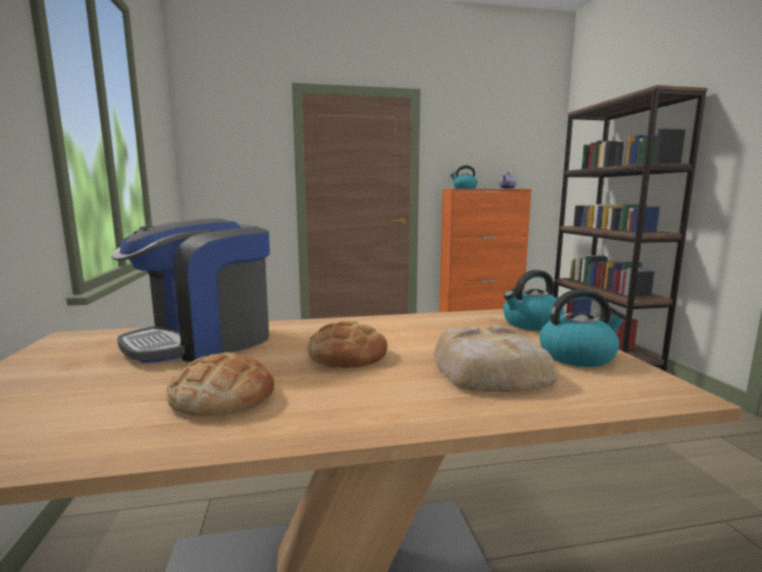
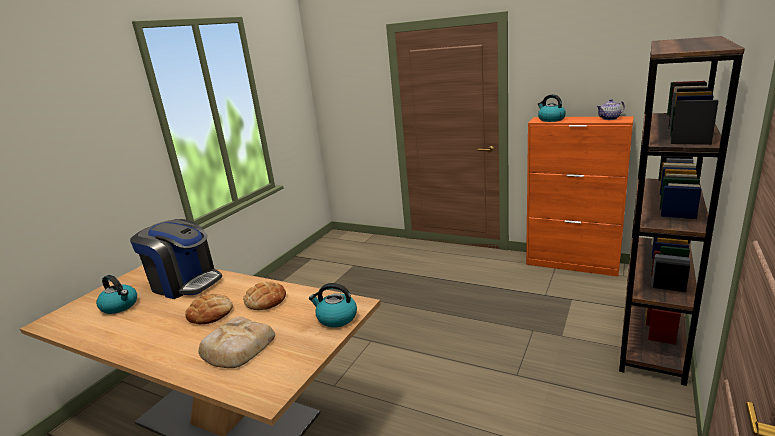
camera: 40 degrees right, 10 degrees up
coffee machine [111,218,270,363] -> coffee machine turned 150 degrees counterclockwise [130,219,222,299]
bread [166,352,274,416] -> bread moved to [243,282,286,310]
kettle [540,289,627,367] -> kettle moved to [96,275,137,314]

